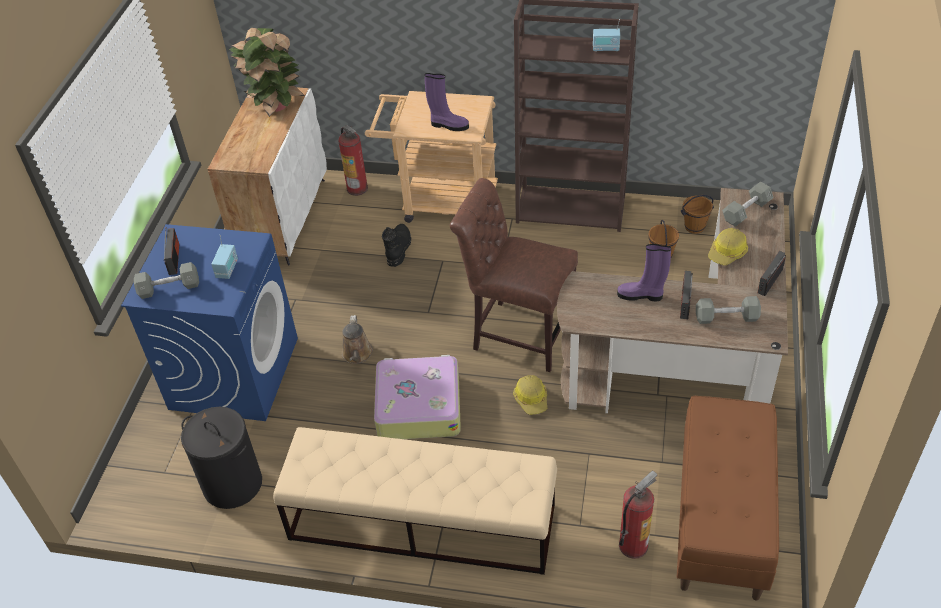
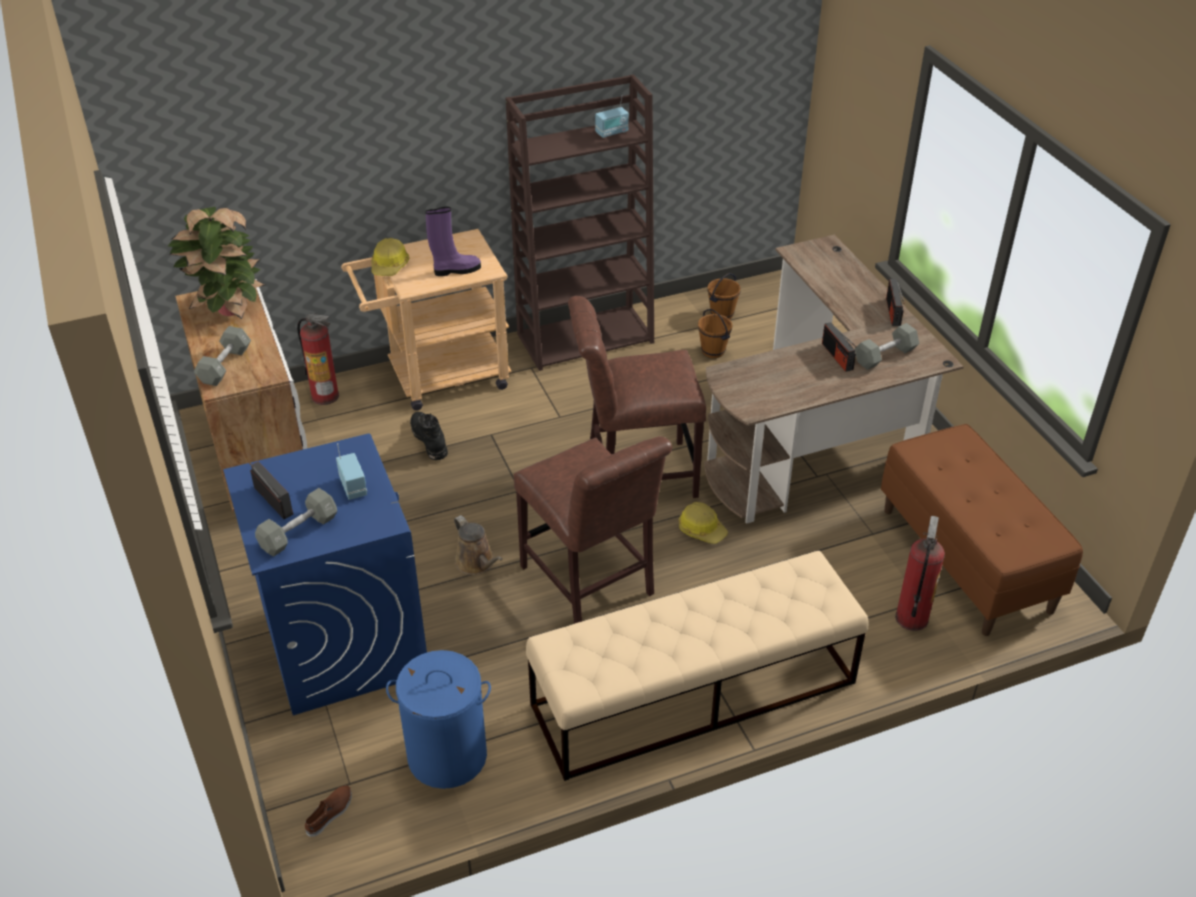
camera: 35 degrees left, 5 degrees down
black laundry basket [181,407,262,509] -> blue laundry basket [386,650,491,789]
suitcase [374,355,461,439] -> brown chair [513,436,672,624]
purple boot [617,244,671,301] -> none
hard hat [708,228,748,265] -> hard hat moved to [371,238,410,276]
grey dumbbell [722,182,774,227] -> grey dumbbell moved to [194,326,251,386]
none -> brown shoe [305,785,352,837]

